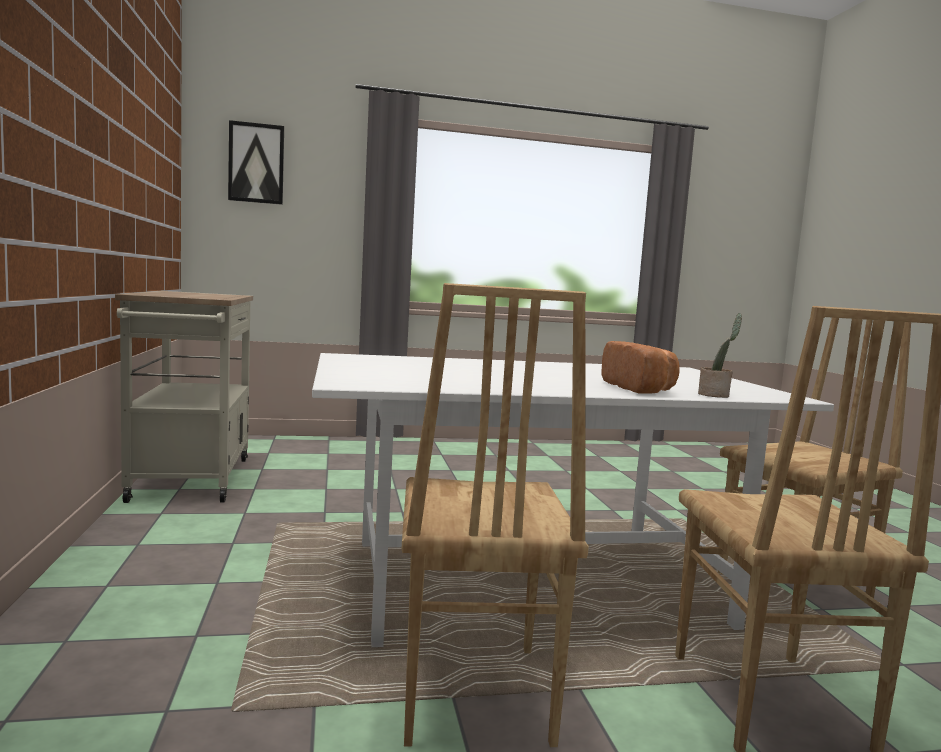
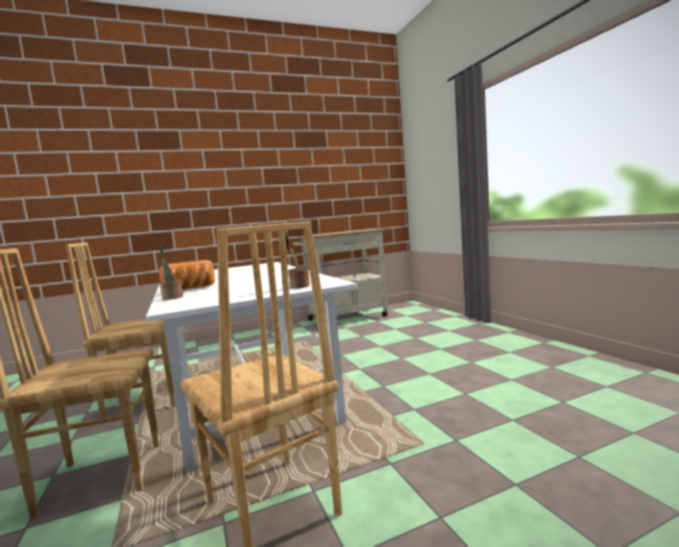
camera: 80 degrees right, 0 degrees up
picture [228,120,284,205] -> none
none -> potted plant [285,232,310,288]

